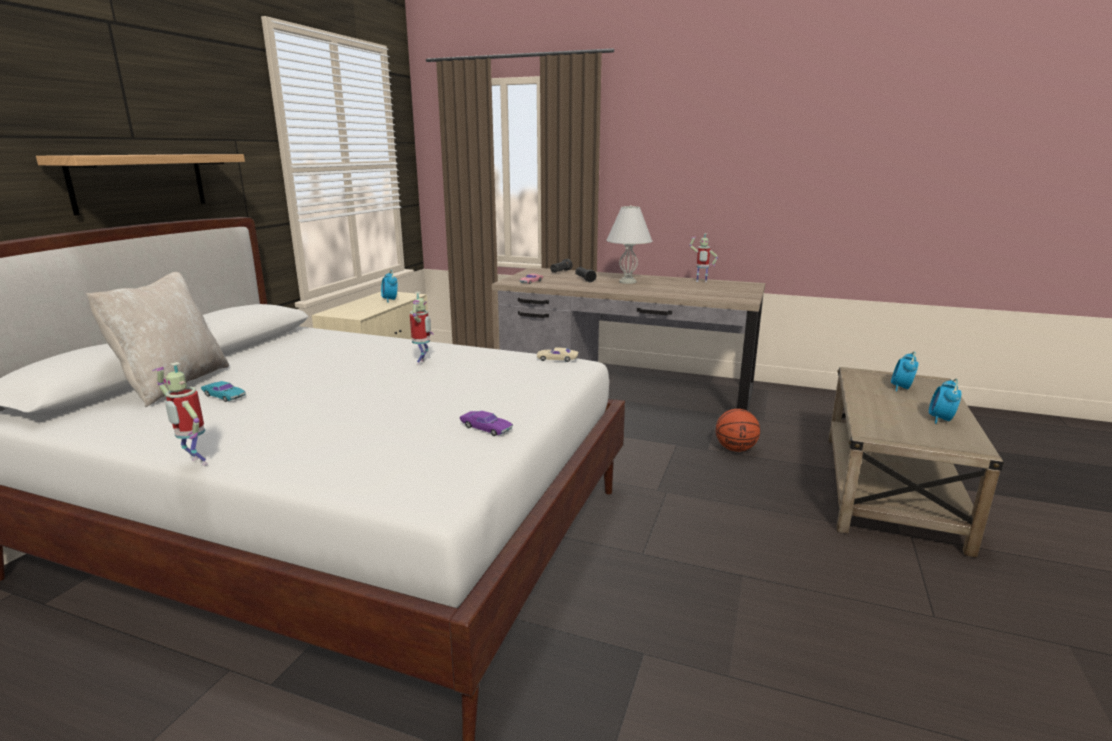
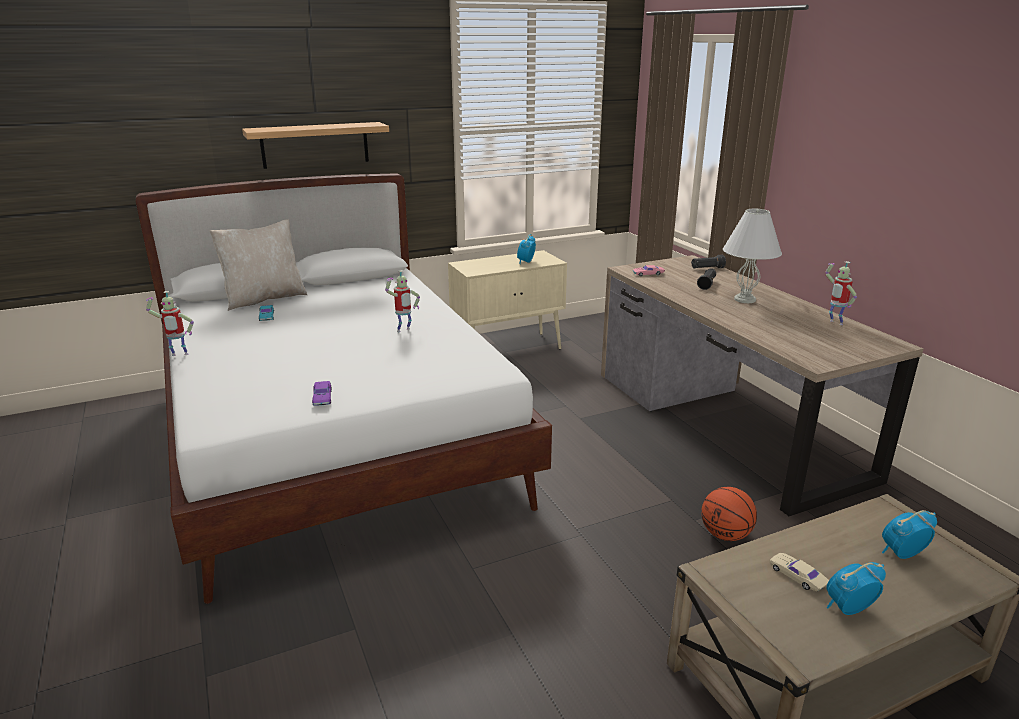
camera: 45 degrees right, 5 degrees up
toy robot [152,362,208,466] -> toy robot turned 90 degrees counterclockwise [146,291,194,356]
beige toy car [537,347,579,362] -> beige toy car moved to [769,553,829,591]

